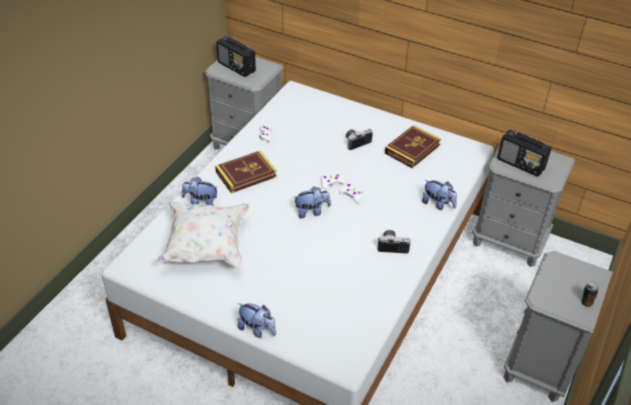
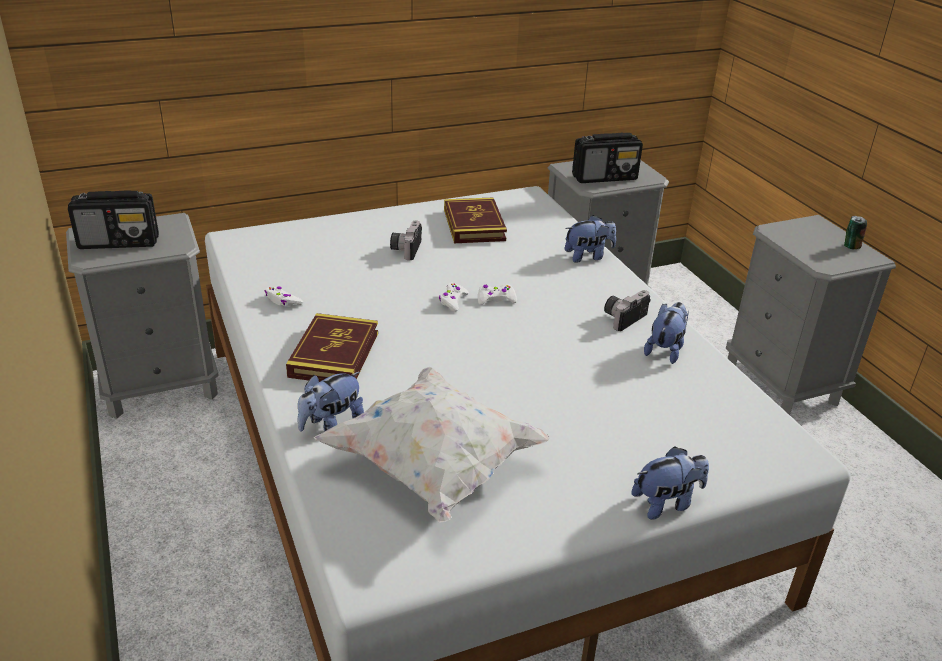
camera: 50 degrees left, 10 degrees down
plush toy [293,186,331,218] -> plush toy moved to [644,302,689,364]

